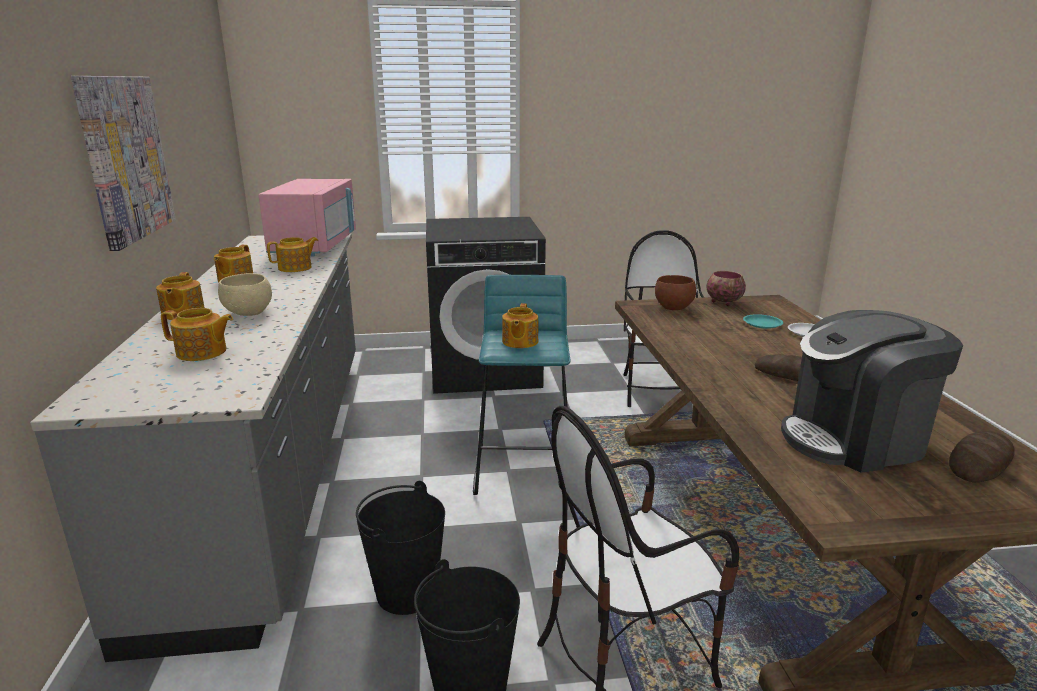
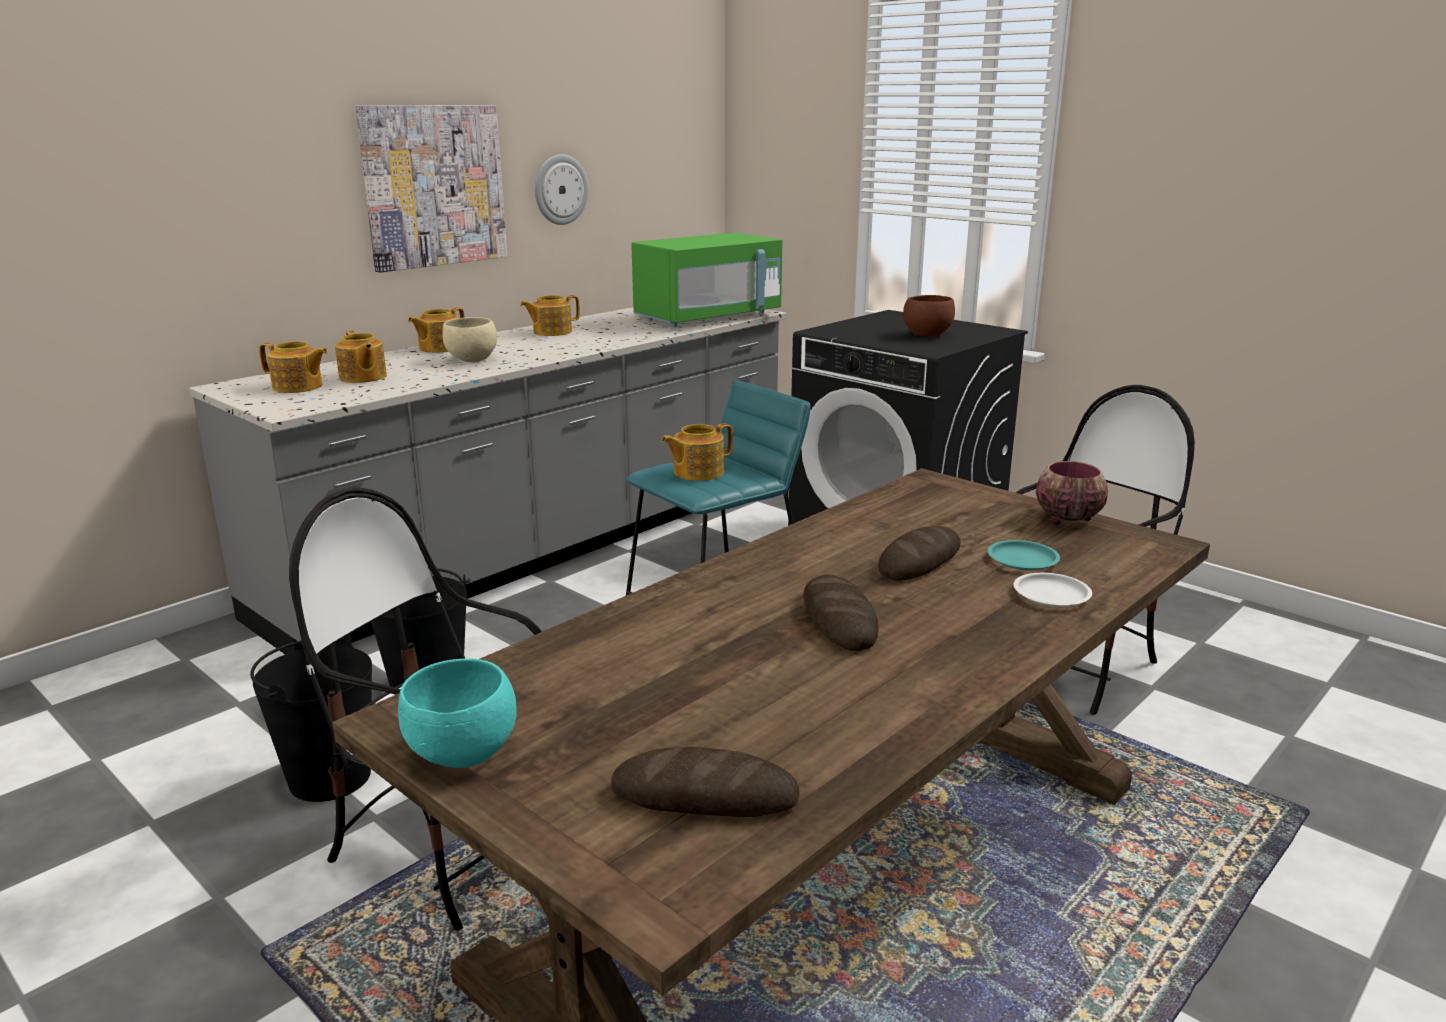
camera: 50 degrees right, 0 degrees up
pink microwave [259,179,356,257] -> green microwave [631,233,782,327]
teapot [267,237,318,272] -> teapot moved to [259,341,328,393]
brown bowl [655,275,696,310] -> brown bowl moved to [903,295,955,337]
coffee machine [781,310,963,473] -> none
none -> turquoise bowl [398,658,517,768]
none -> wall clock [535,154,588,225]
none -> bread [878,526,961,581]

